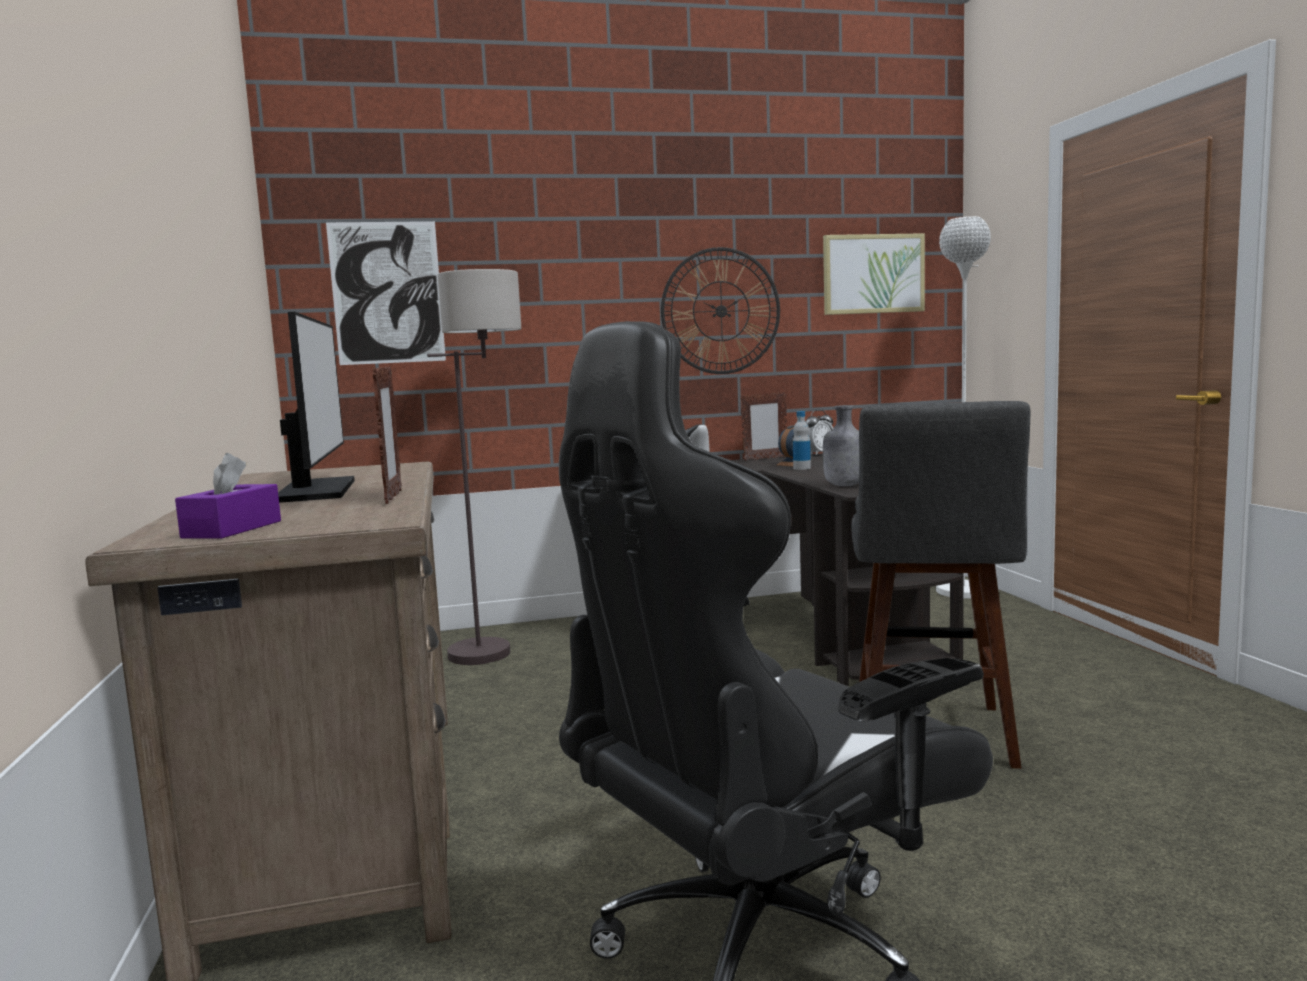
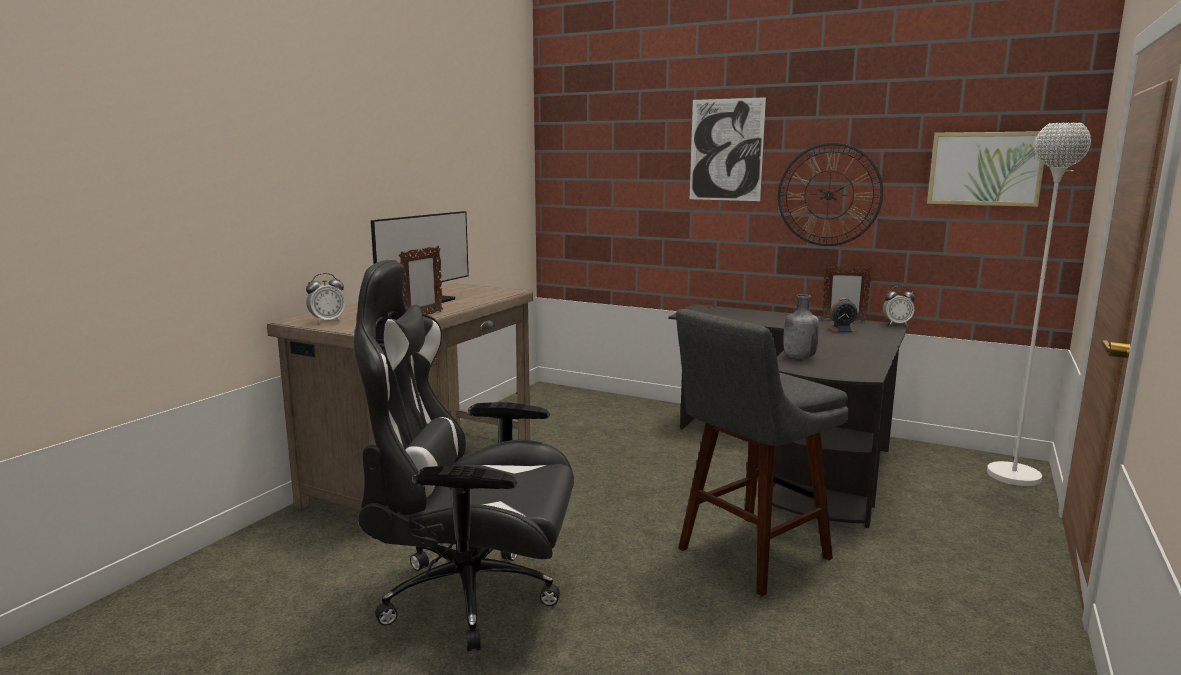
camera: 40 degrees right, 5 degrees up
purple tissue box [175,453,281,539] -> alarm clock [306,273,346,323]
picture [326,221,446,365] -> picture moved to [690,97,766,201]
grey floor lamp [427,269,521,665] -> none
bottle [793,411,811,470] -> none

